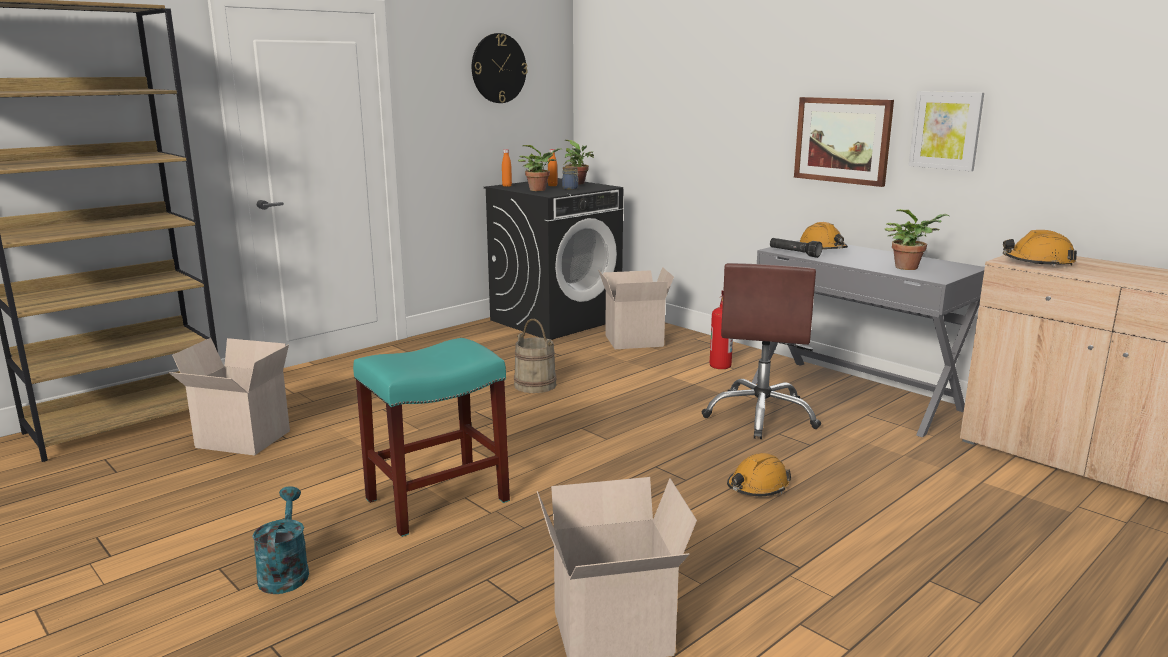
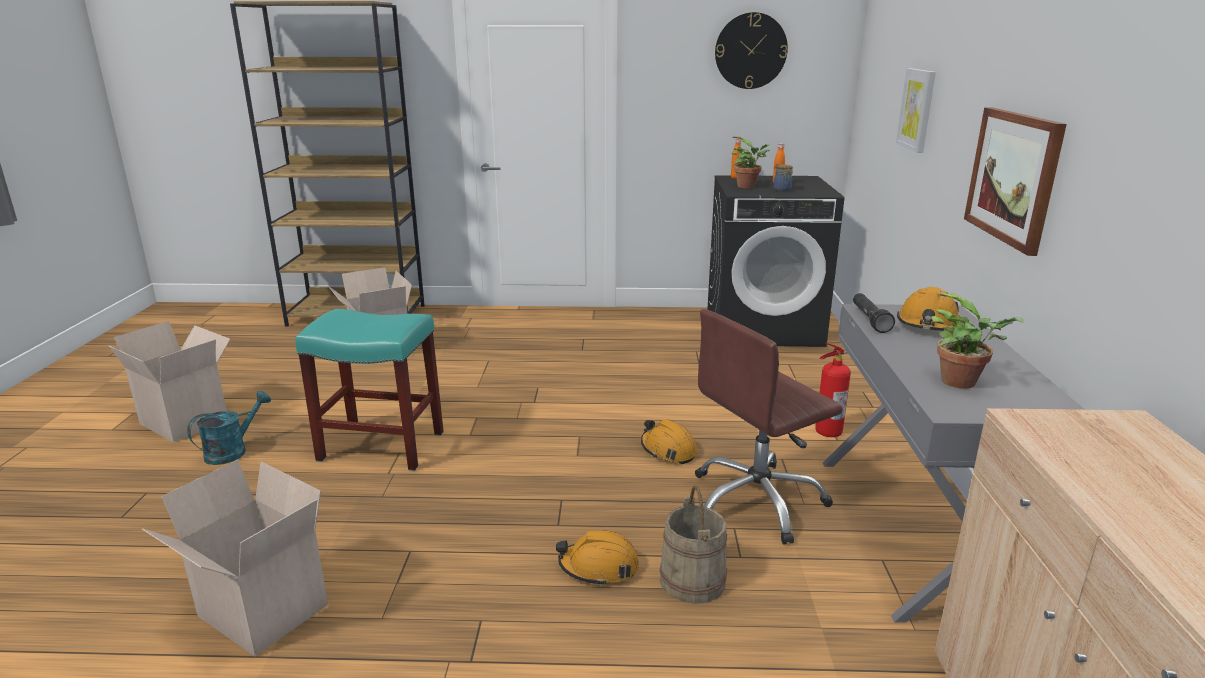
camera: 45 degrees right, 5 degrees up
beige bucket [514,319,557,393] -> beige bucket moved to [659,485,727,604]
potted plant [564,140,594,185] -> none
cardboard box [598,267,674,349] -> cardboard box moved to [109,321,230,443]
picture [909,91,984,171] -> picture moved to [896,68,936,153]
orange hard hat [1003,230,1077,267] -> orange hard hat moved to [641,419,697,464]

